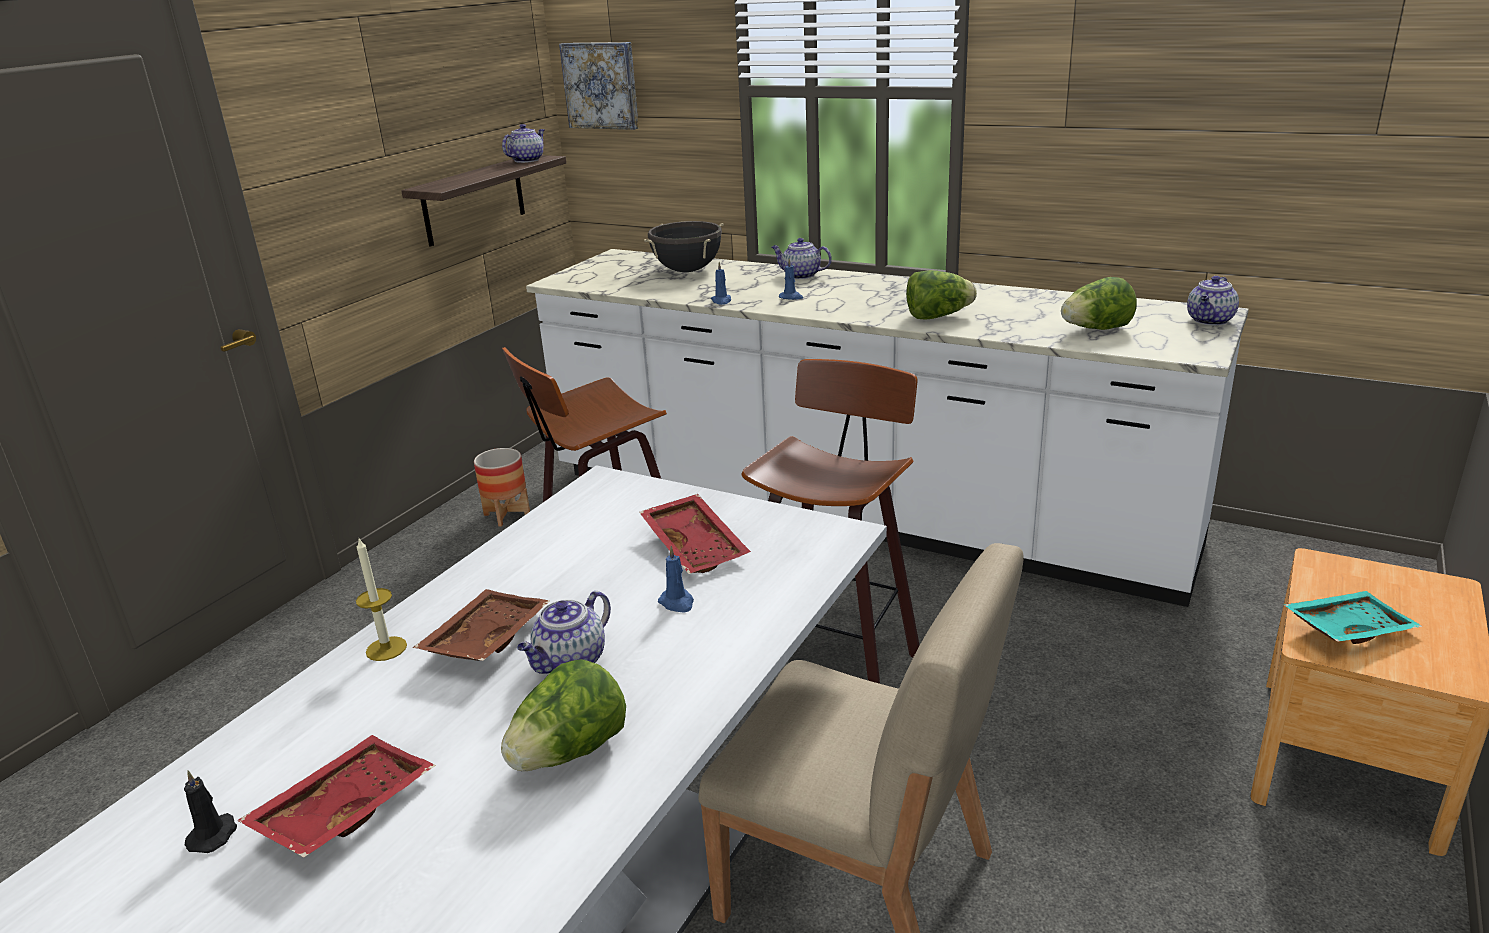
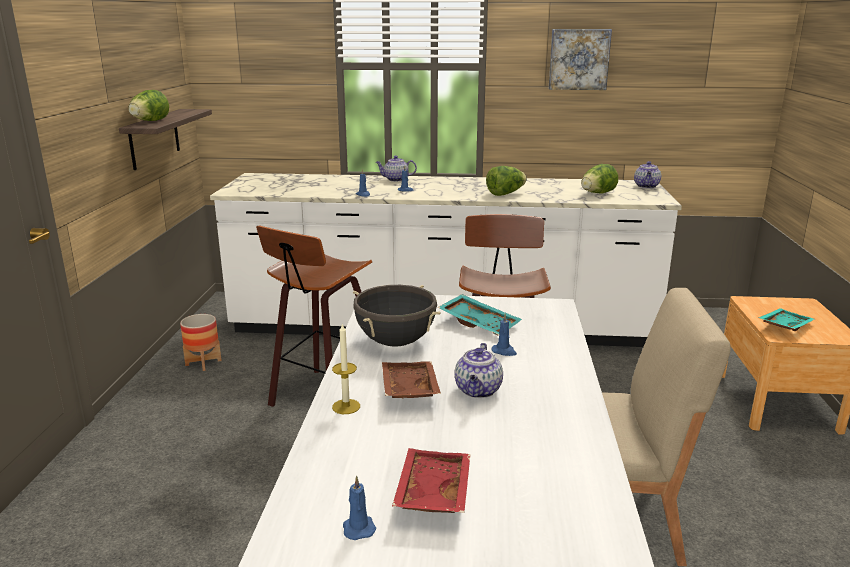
camera: 25 degrees left, 5 degrees down
black candle [184,770,237,853] -> blue candle [343,476,376,540]
lettuce [501,659,626,771] -> lettuce moved to [128,90,169,121]
teapot [502,124,545,163] -> none
picture [559,42,639,130] -> picture moved to [549,29,612,90]
red tray [639,494,751,574] -> turquoise tray [437,294,522,336]
black cooking pot [644,221,724,272] -> black cooking pot moved to [353,285,441,347]

